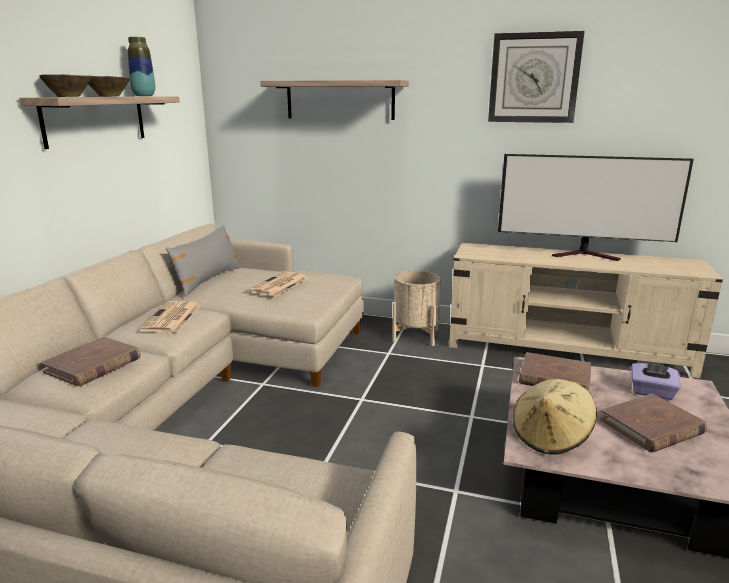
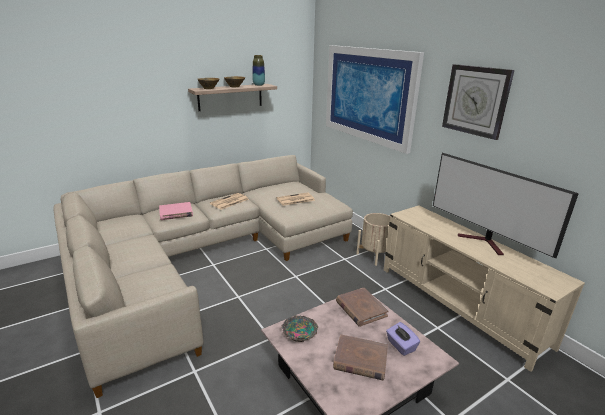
camera: 40 degrees right, 5 degrees up
brown book [41,337,141,386] -> pink book [159,202,193,220]
grey pillow [166,225,241,297] -> none
shelf [260,80,409,120] -> picture [326,45,424,154]
beige hat [513,379,597,455] -> bowl [282,315,318,342]

